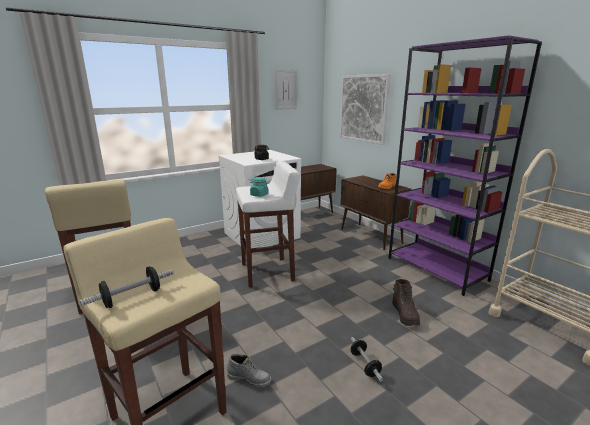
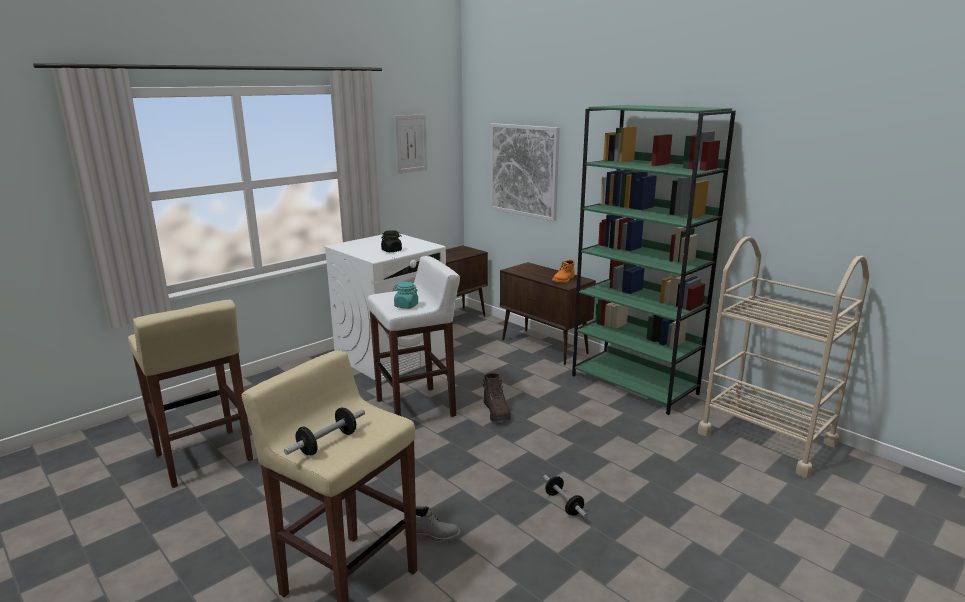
camera: 10 degrees left, 0 degrees up
purple bookcase [389,35,542,296] -> green bookcase [572,105,736,415]
brown boot [392,279,420,326] -> brown boot moved to [483,373,511,422]

